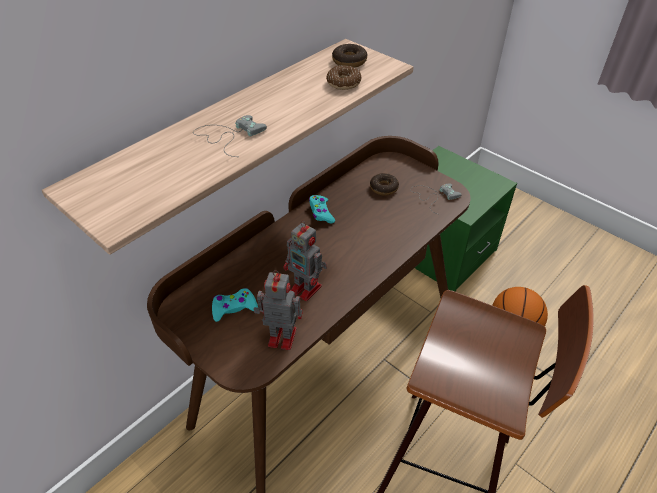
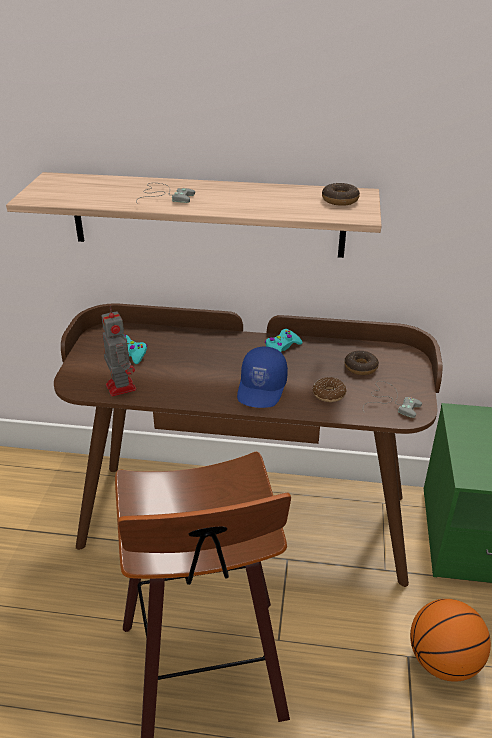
camera: 55 degrees right, 10 degrees down
toy robot [283,221,327,301] -> none
donut [326,65,361,90] -> donut moved to [312,377,346,402]
none -> blue cap [237,347,288,408]

